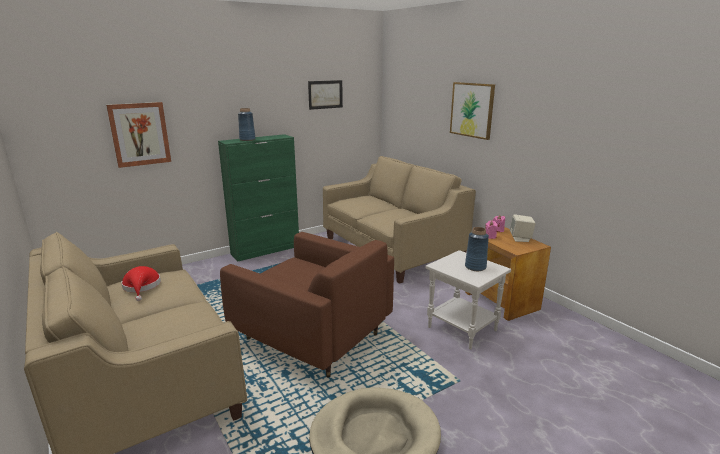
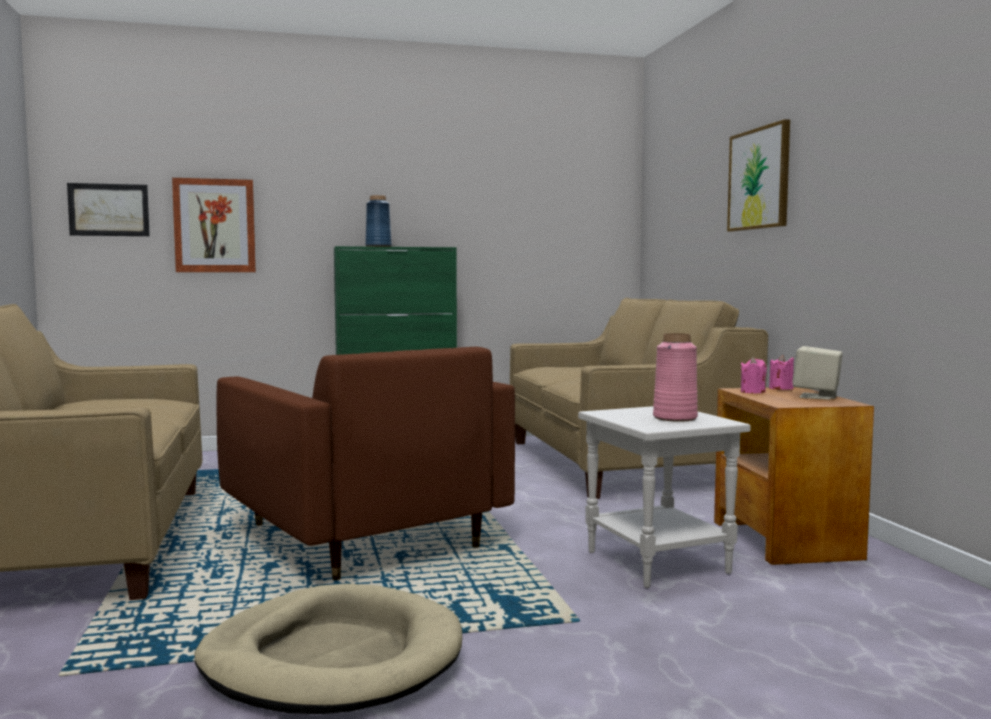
camera: 20 degrees right, 15 degrees down
red hat [121,266,161,301] -> none
picture [308,80,343,110] -> picture moved to [67,183,150,236]
blue vase [465,227,489,271] -> pink vase [653,333,698,422]

